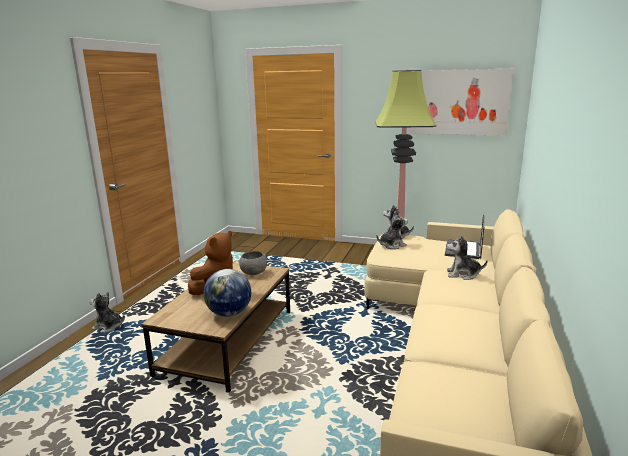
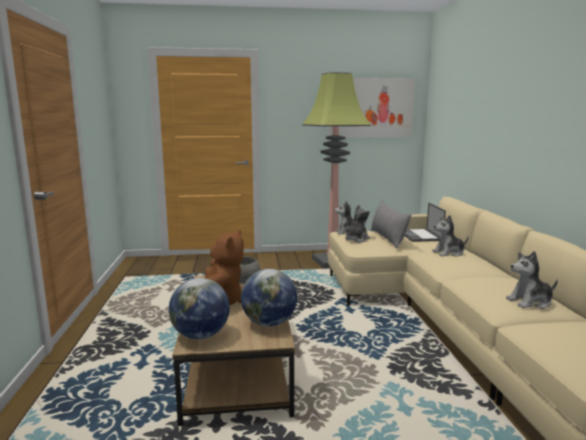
camera: 25 degrees left, 5 degrees down
plush toy [90,291,125,332] -> plush toy moved to [506,251,558,309]
none -> globe [169,278,230,340]
none -> grey pillow [371,200,411,249]

